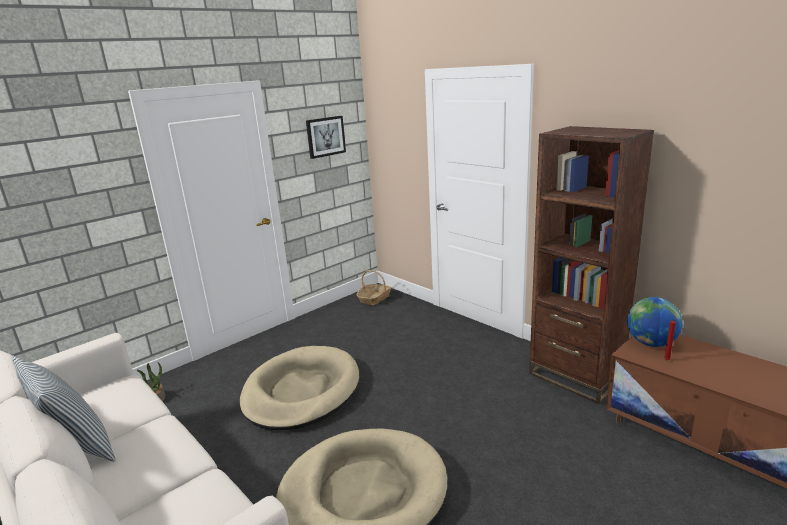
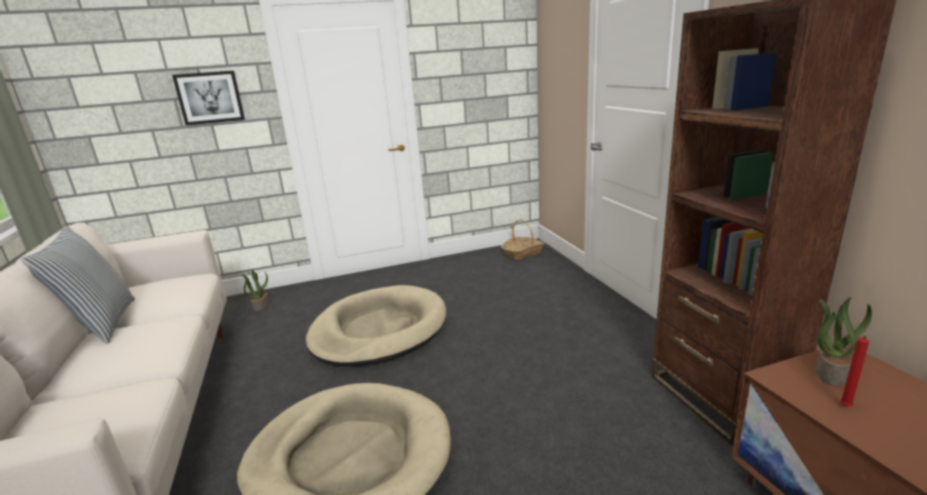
camera: 25 degrees right, 0 degrees up
picture [306,116,346,159] -> picture moved to [172,71,245,125]
globe [627,297,683,347] -> potted plant [816,297,872,386]

